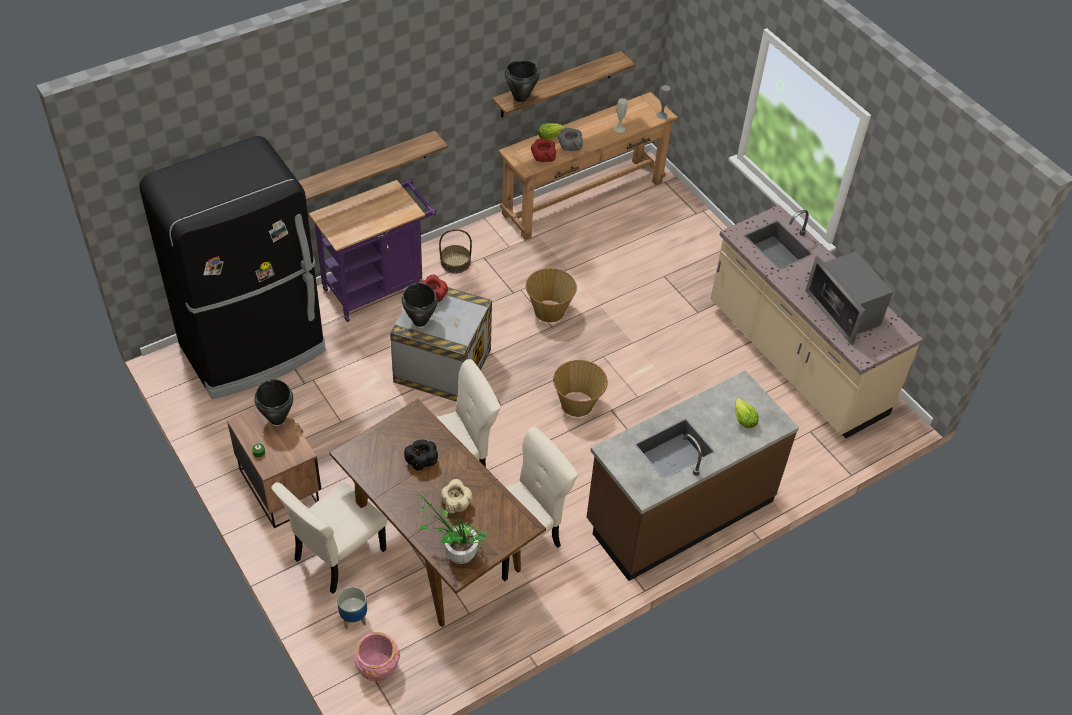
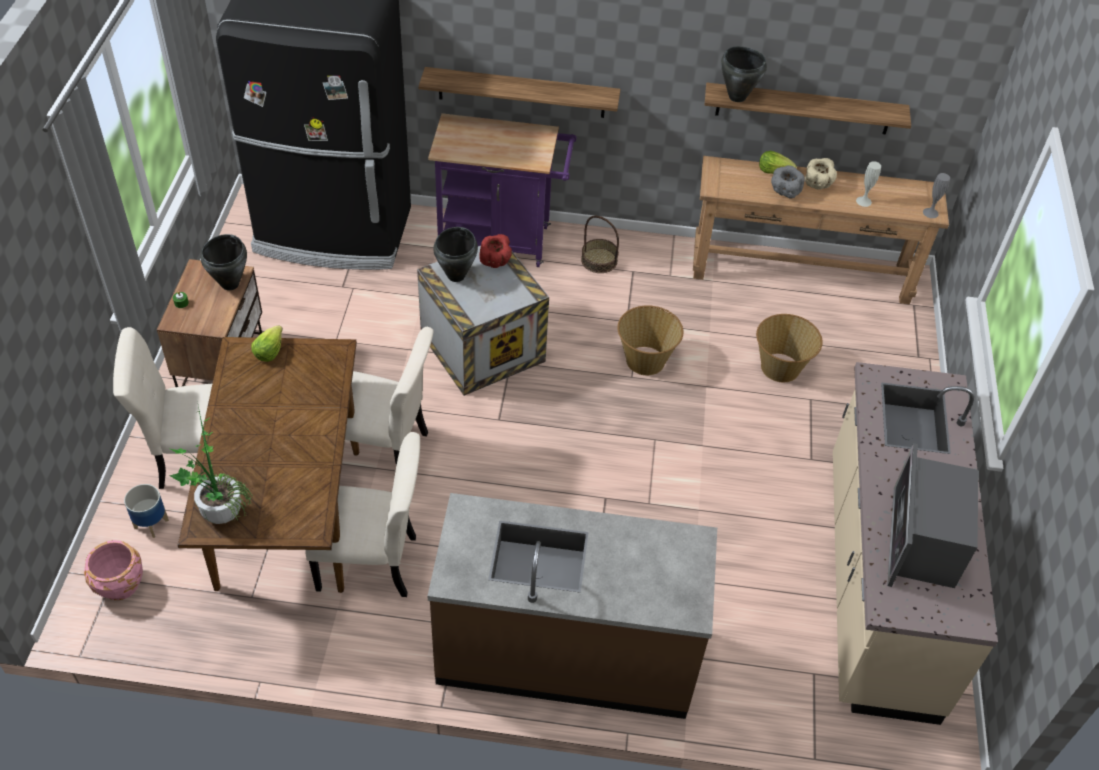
camera: 40 degrees right, 0 degrees up
black bowl [404,440,438,471] -> none
beige bowl [441,479,473,514] -> beige bowl moved to [805,158,837,190]
red bowl [531,139,556,162] -> none
basket [553,360,608,417] -> basket moved to [756,314,823,382]
lettuce [735,398,759,428] -> lettuce moved to [251,325,283,362]

